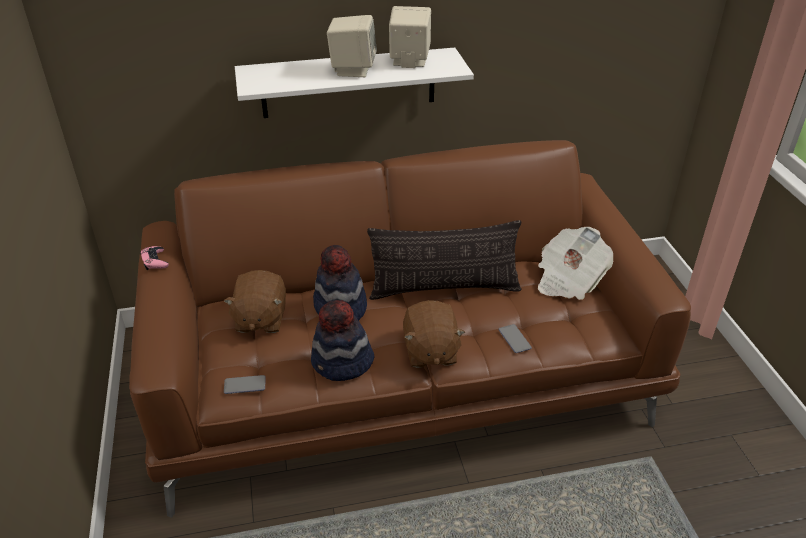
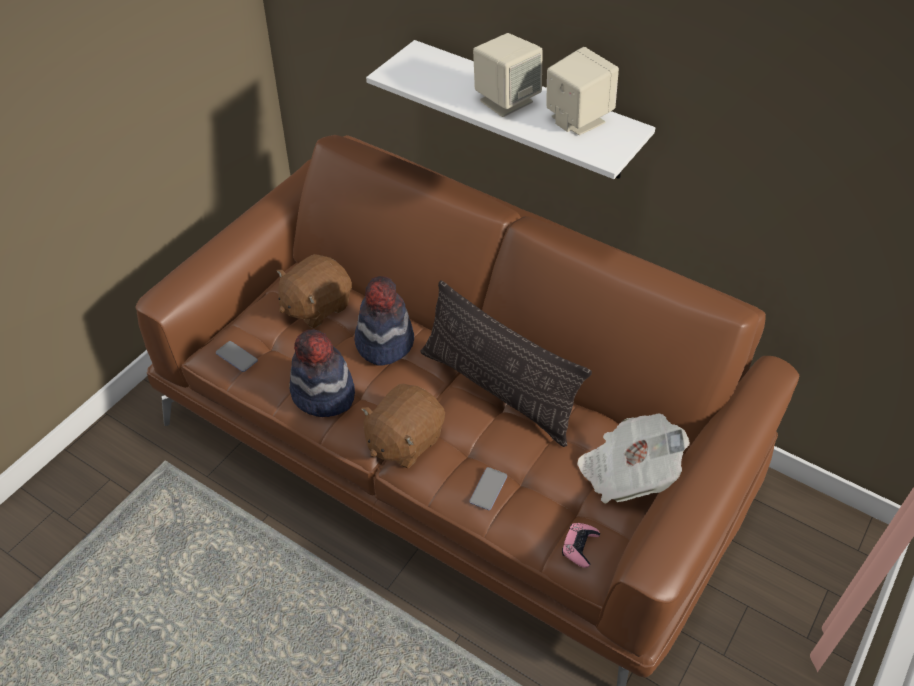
camera: 45 degrees right, 10 degrees up
pink game controller [140,246,169,270] -> pink game controller moved to [562,523,600,568]

